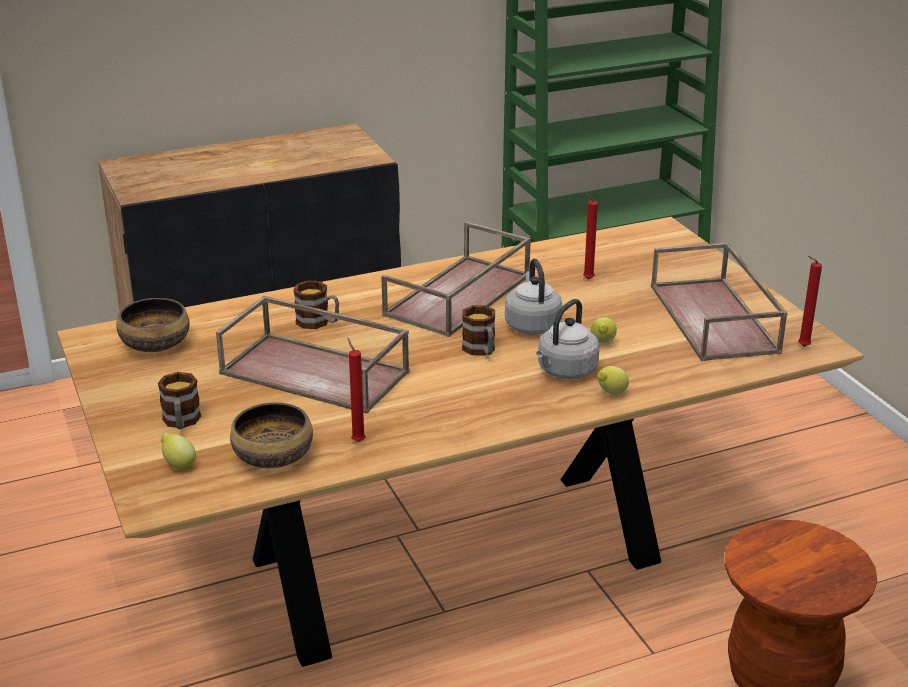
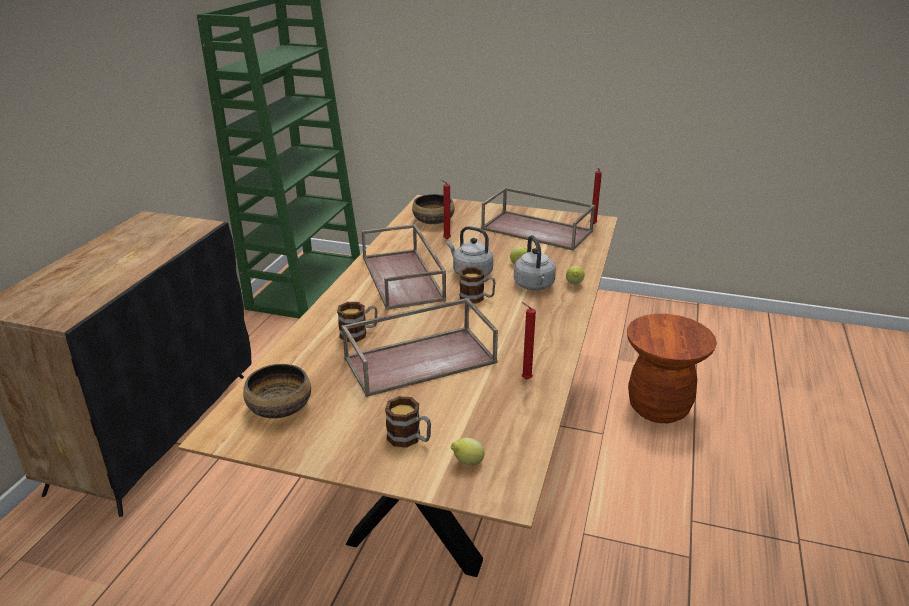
camera: 50 degrees left, 0 degrees up
bowl [230,402,313,468] -> bowl moved to [412,194,455,224]

